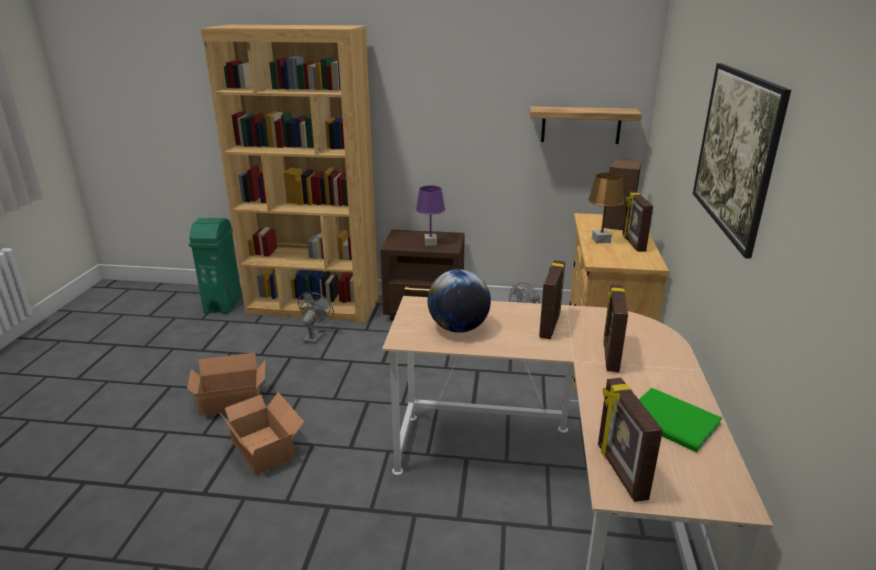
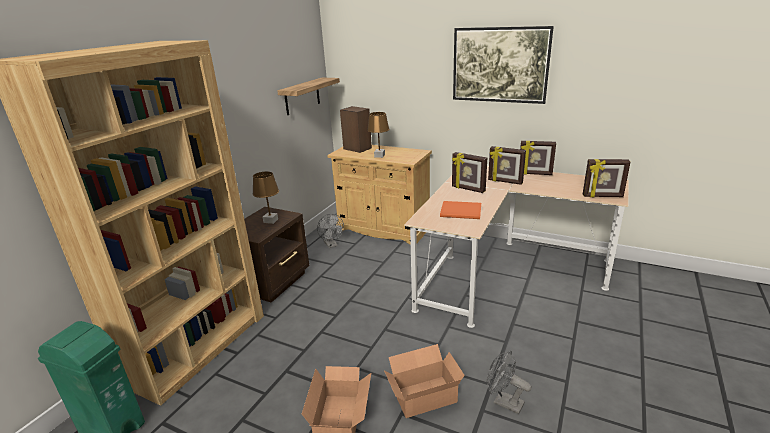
camera: 70 degrees left, 0 degrees up
grey fan [298,292,334,344] -> grey fan moved to [486,351,532,414]
purple table lamp [416,185,445,246] -> brown table lamp [253,171,279,224]
globe [428,269,491,333] -> orange book [440,201,481,219]
picture frame [623,191,653,252] -> picture frame moved to [520,141,556,175]
green book [639,388,722,453] -> none

